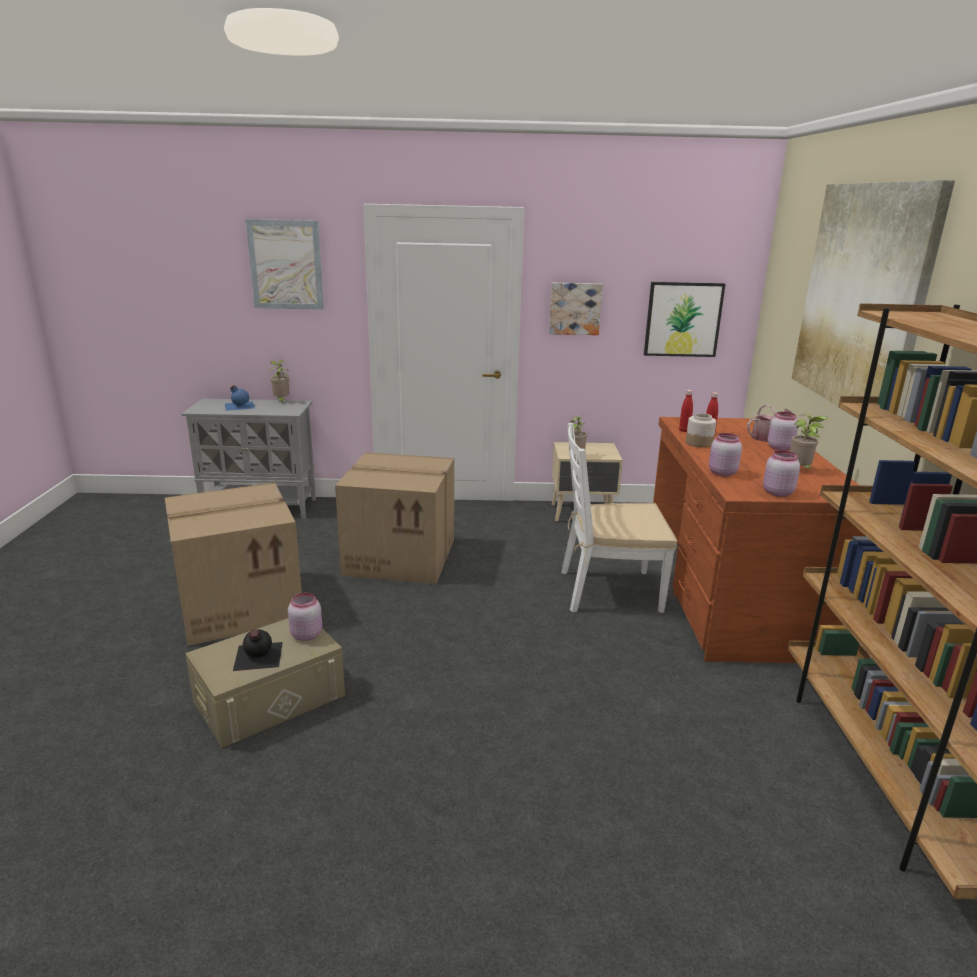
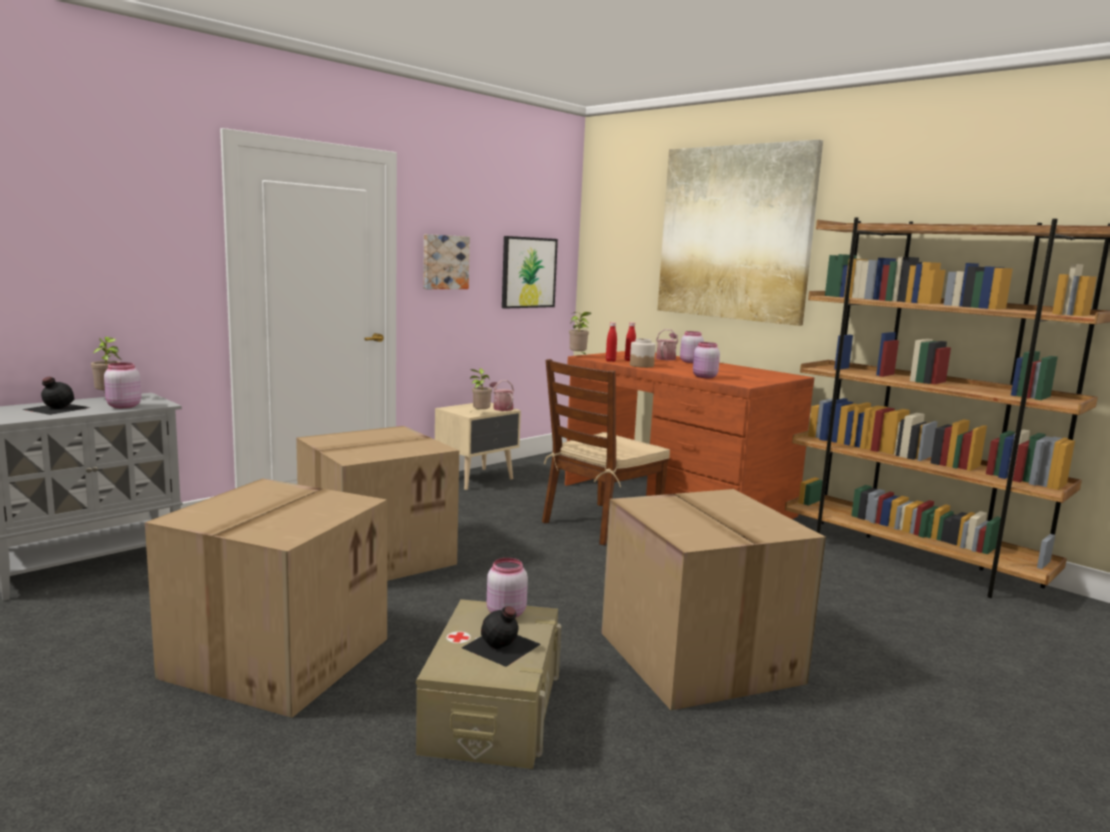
camera: 45 degrees left, 10 degrees down
blue bottle [225,385,255,411] -> black bottle [22,377,90,415]
picture [246,219,324,310] -> none
white chair [561,423,677,613] -> brown chair [542,359,670,545]
pink jar [763,450,800,497] -> pink jar moved to [104,363,142,408]
potted plant [790,415,829,469] -> potted plant moved to [569,312,591,355]
none -> watering can [489,380,514,411]
none -> cardboard box [601,489,826,710]

